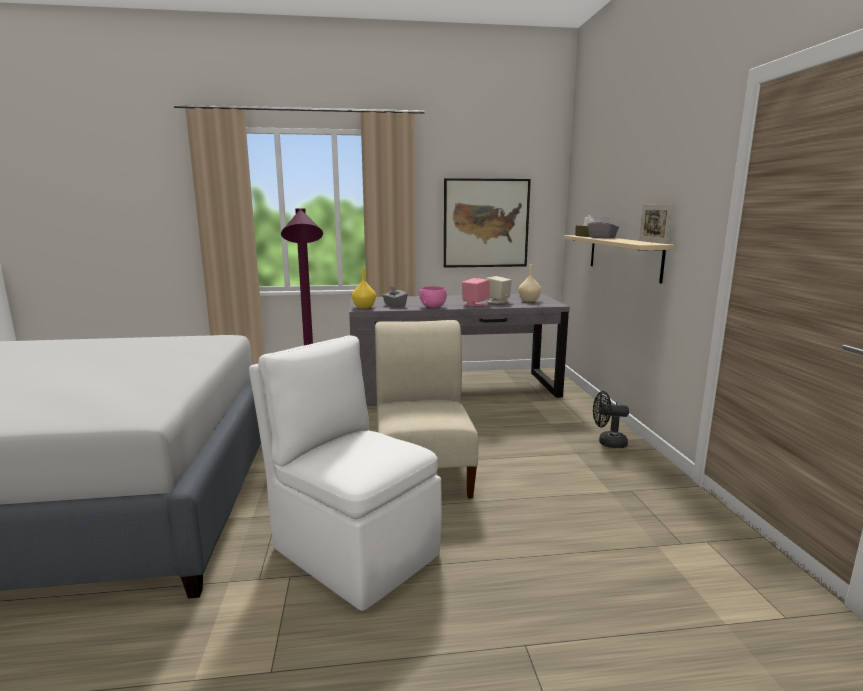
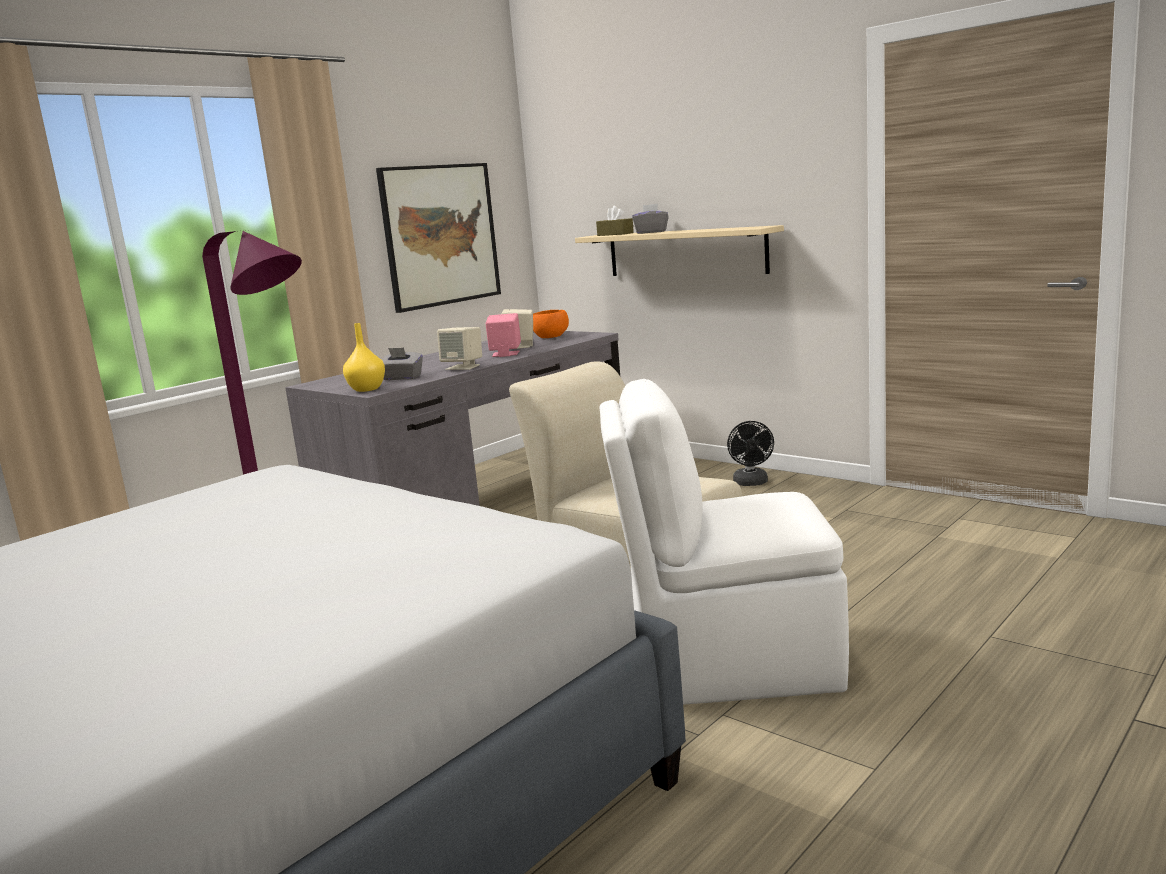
camera: 40 degrees left, 0 degrees up
pink bowl [419,286,447,308] -> beige speaker [437,327,482,370]
beige vase [519,264,541,302] -> orange bowl [533,310,569,338]
black fan [593,391,629,448] -> black fan turned 60 degrees counterclockwise [727,421,774,486]
picture frame [640,204,672,244] -> none

